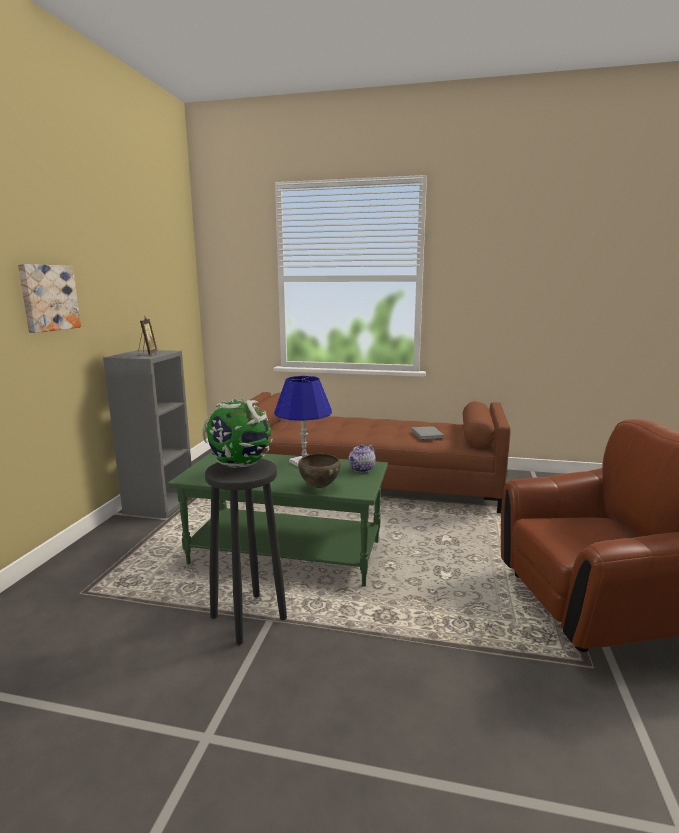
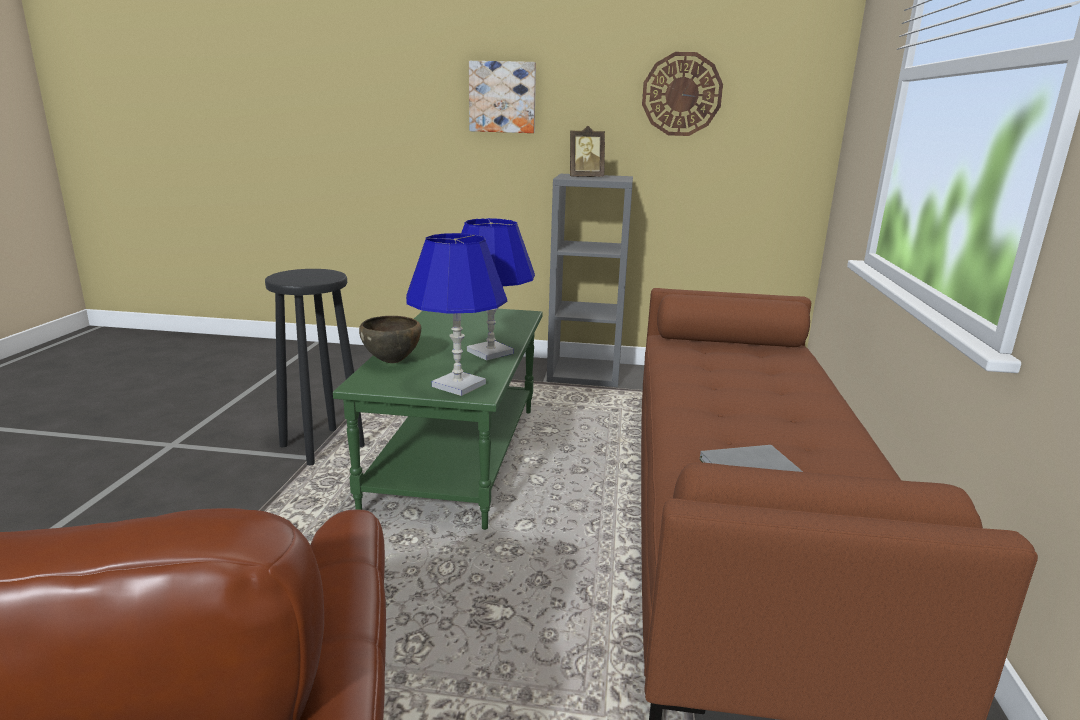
camera: 85 degrees right, 5 degrees up
globe [202,399,273,468] -> none
teapot [349,444,376,472] -> blue table lamp [406,233,507,396]
none -> wall clock [642,52,723,136]

